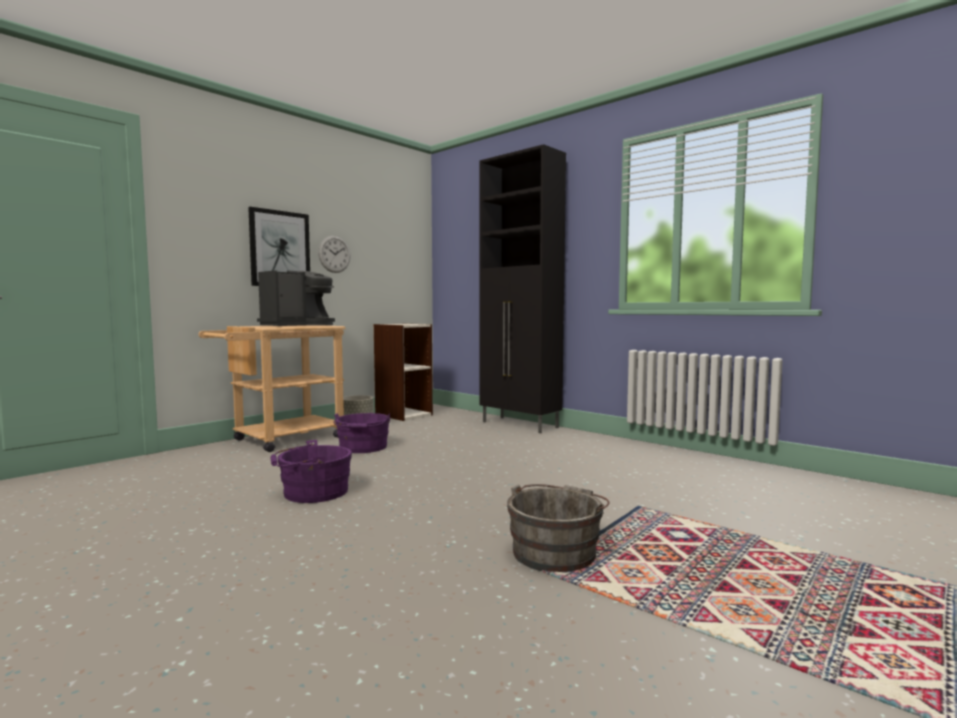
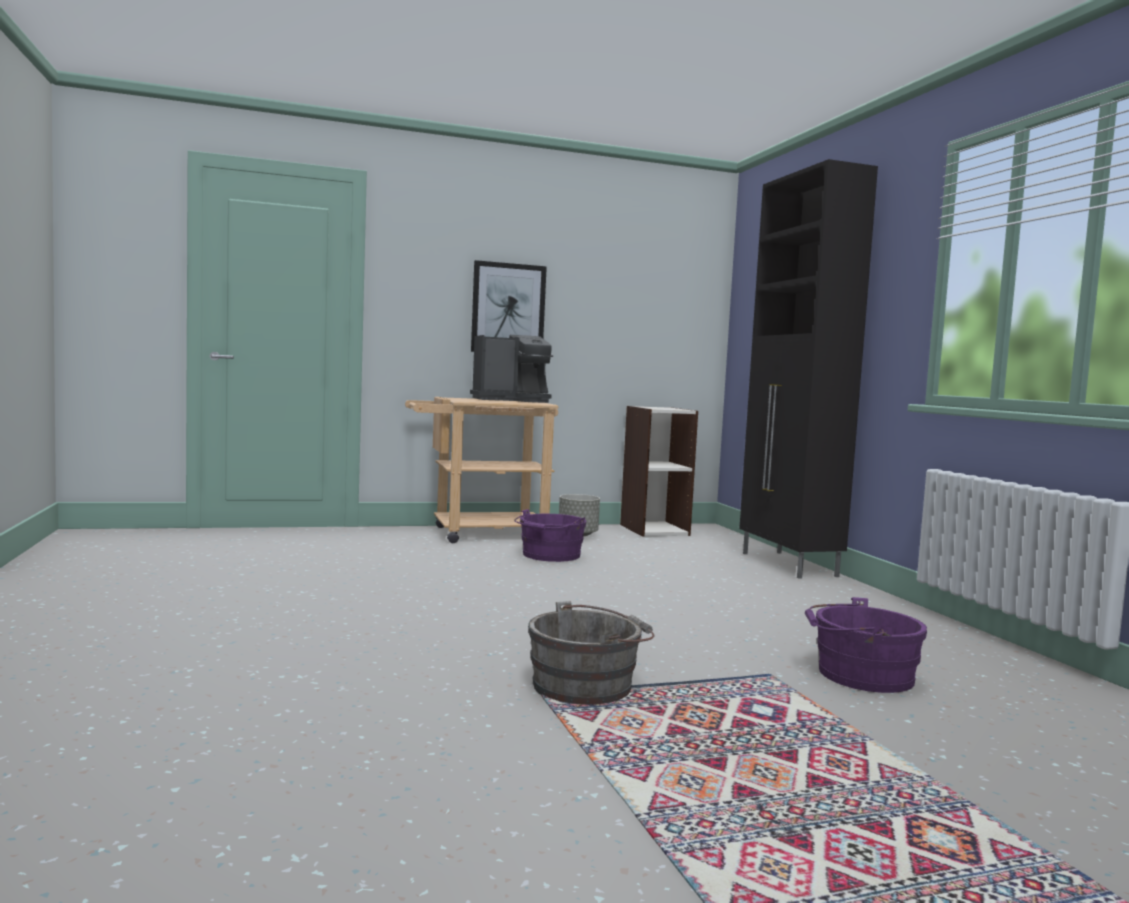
camera: 30 degrees right, 0 degrees up
purple bucket [270,440,352,503] -> purple bucket moved to [805,597,927,693]
wall clock [318,236,351,273] -> none

